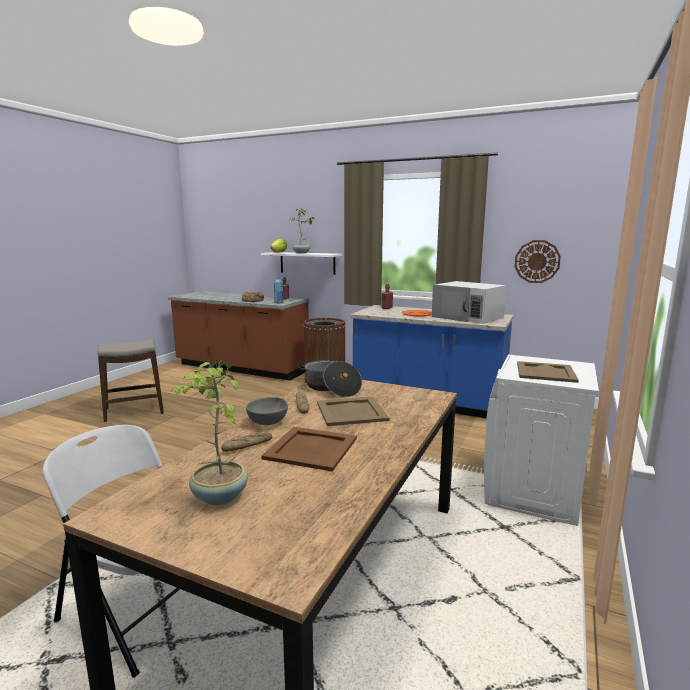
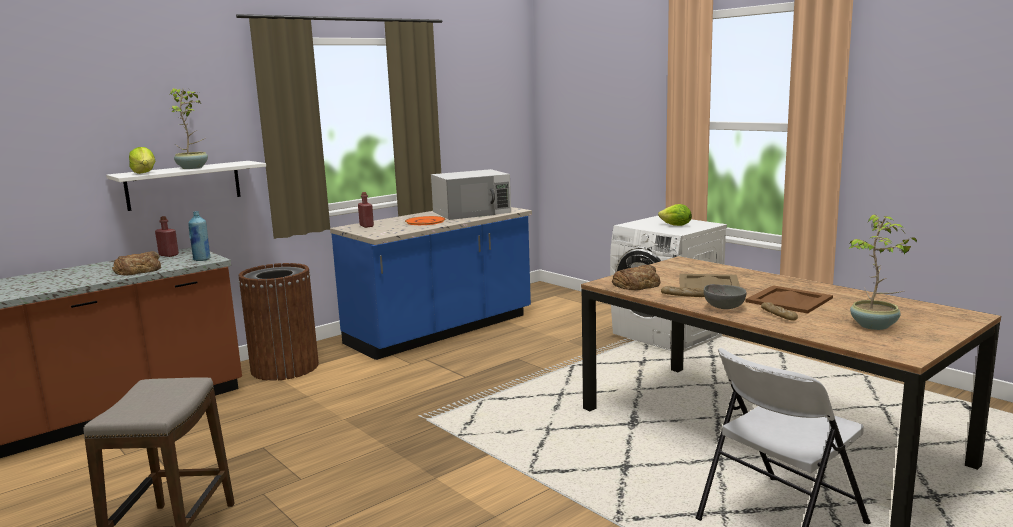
camera: 65 degrees left, 0 degrees up
cooking pot [297,360,362,397] -> bread [612,265,661,290]
wall clock [515,240,561,283] -> none
beige tray [517,361,579,383] -> lettuce [658,204,692,226]

